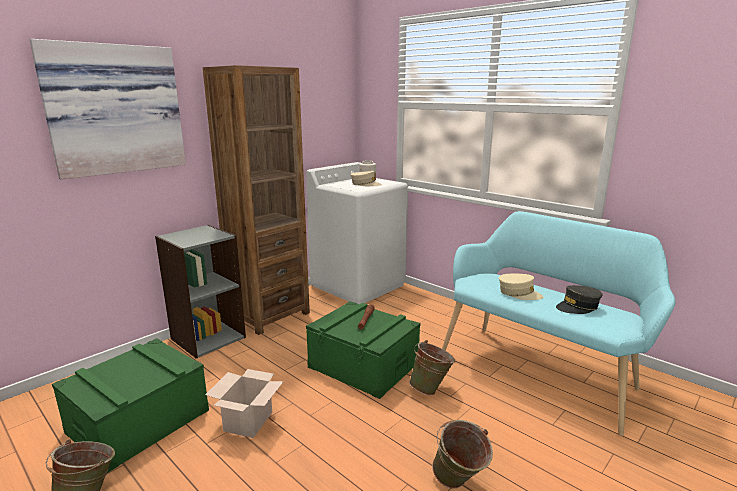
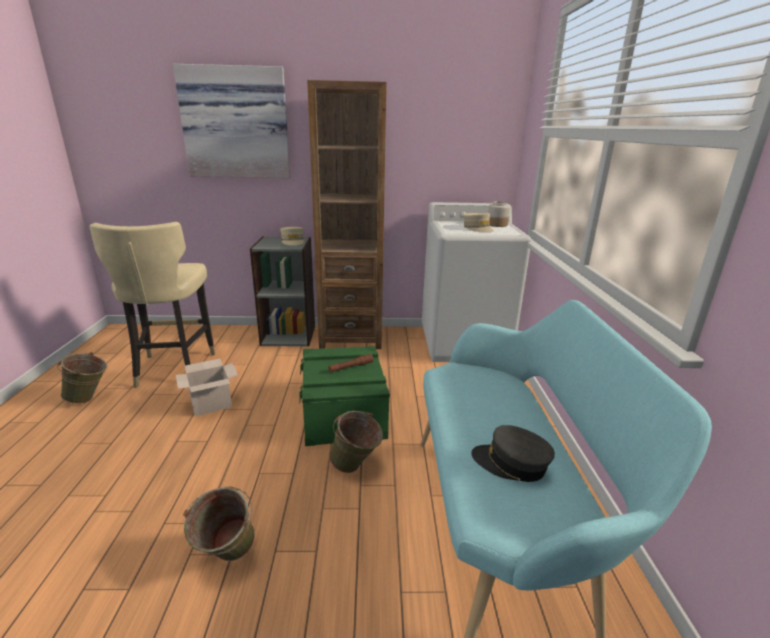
camera: 45 degrees right, 5 degrees up
green storage box [52,338,209,473] -> beige chair [89,222,215,388]
beige cap [499,274,543,300] -> beige cap moved to [280,227,304,245]

